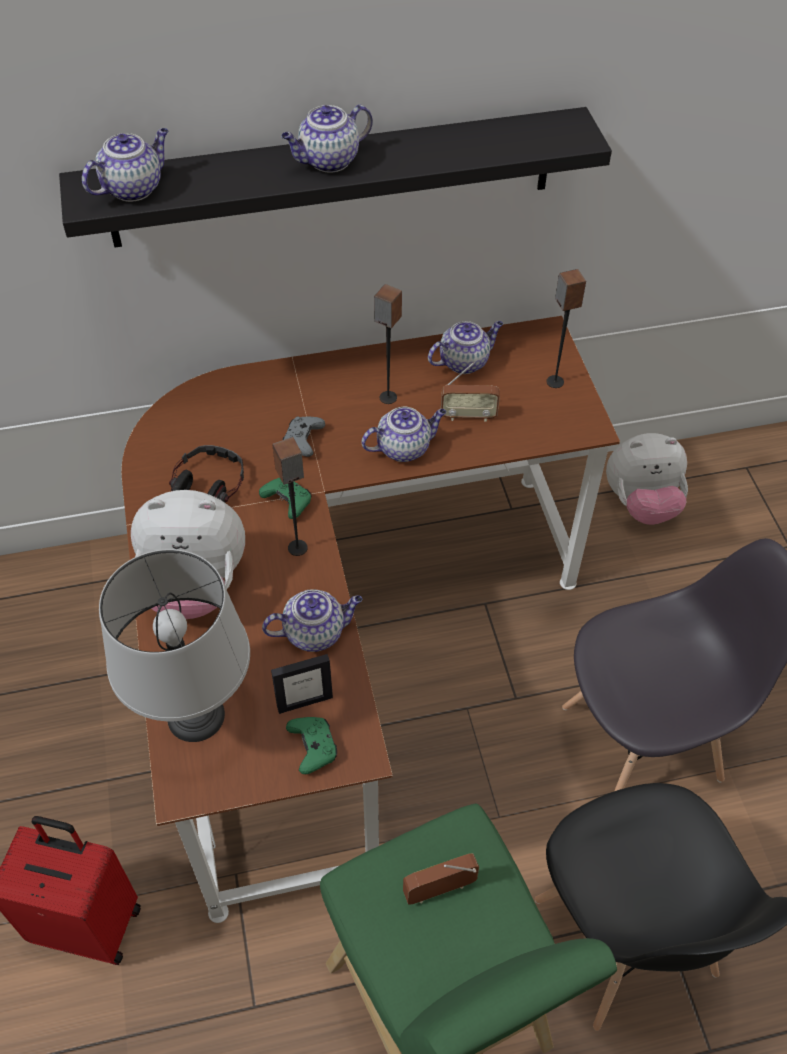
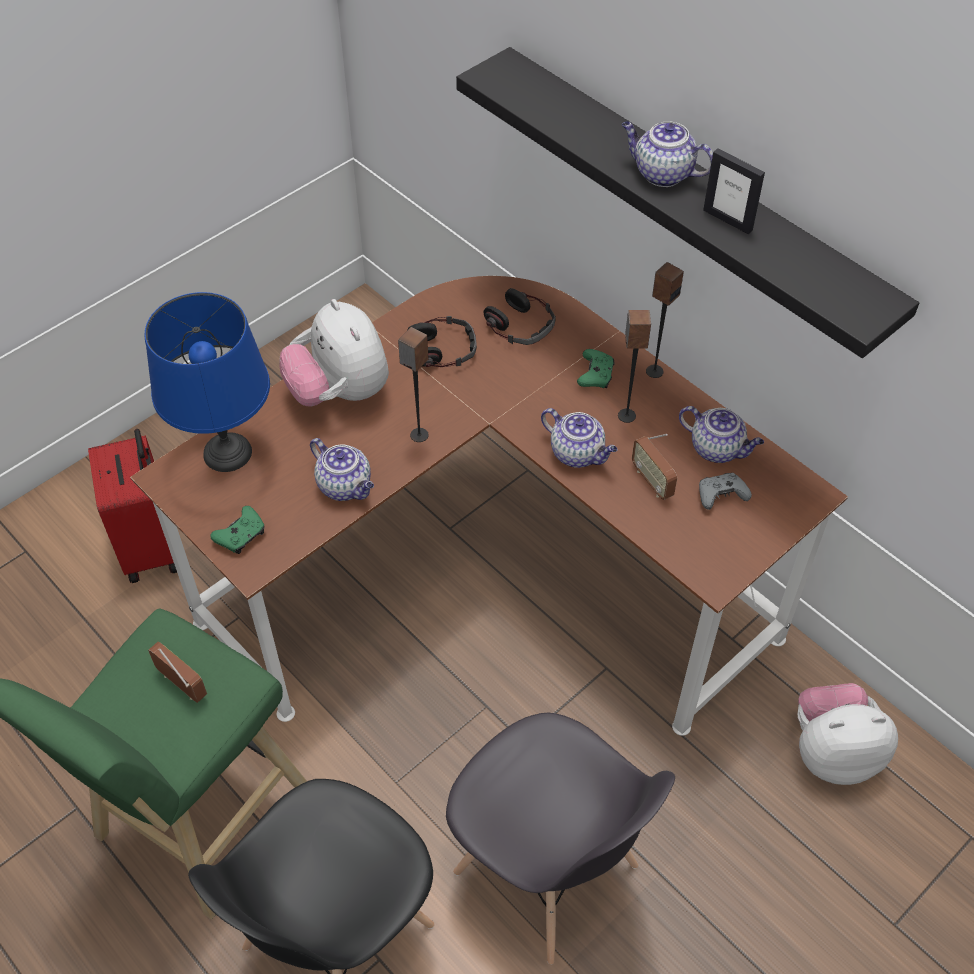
camera: 60 degrees right, 0 degrees up
teapot [82,128,169,202] -> none
grey table lamp [99,549,250,742] -> blue table lamp [145,292,270,472]
green game controller [259,478,311,519] -> green game controller moved to [577,349,615,388]
picture frame [271,654,333,714] -> picture frame moved to [703,148,765,234]
grey game controller [283,416,325,457] -> grey game controller moved to [699,473,752,510]
speaker [546,269,586,388] -> speaker moved to [646,262,684,378]
plush toy [606,433,688,525] -> plush toy turned 120 degrees clockwise [798,683,898,785]
none -> headphones [483,288,556,345]

